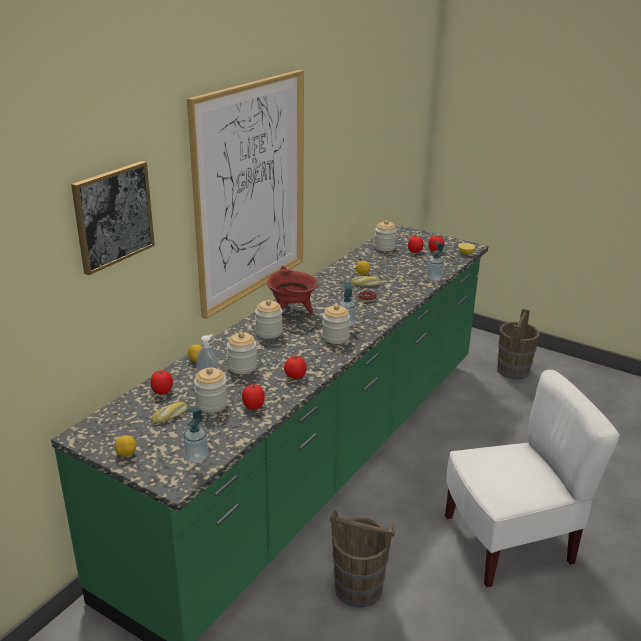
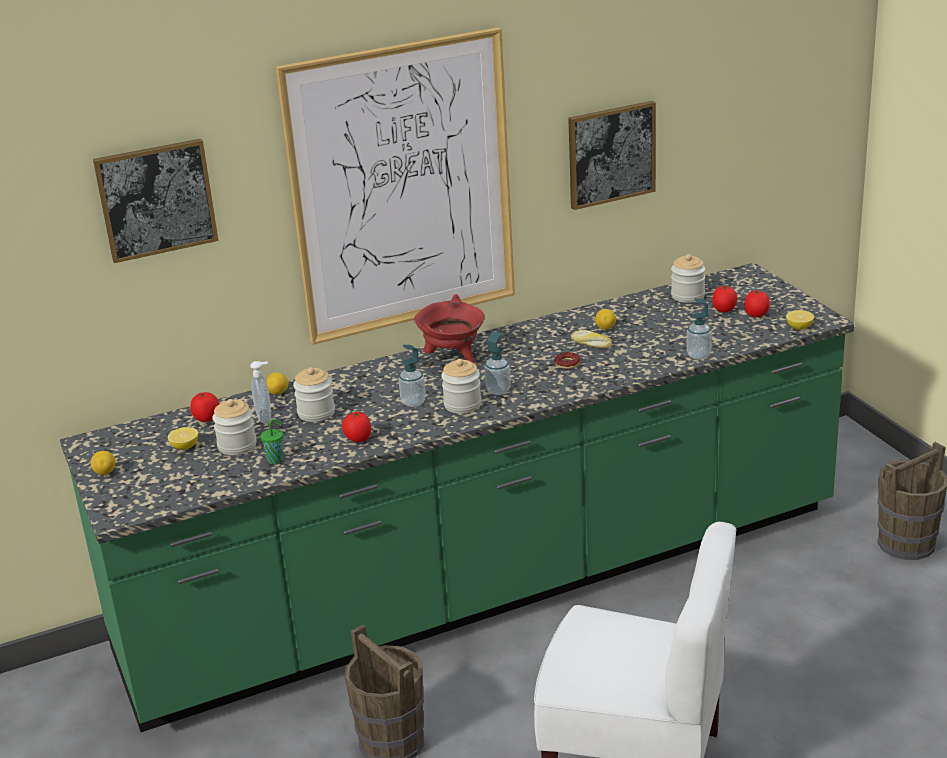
camera: 35 degrees right, 0 degrees up
bread [151,402,188,423] -> lemon [168,427,198,450]
soap dispenser [183,407,208,463] -> soap dispenser moved to [399,345,426,407]
tomato [242,384,265,409] -> green cup [260,419,283,464]
jar [255,300,283,339] -> none
none -> picture [568,101,656,210]

